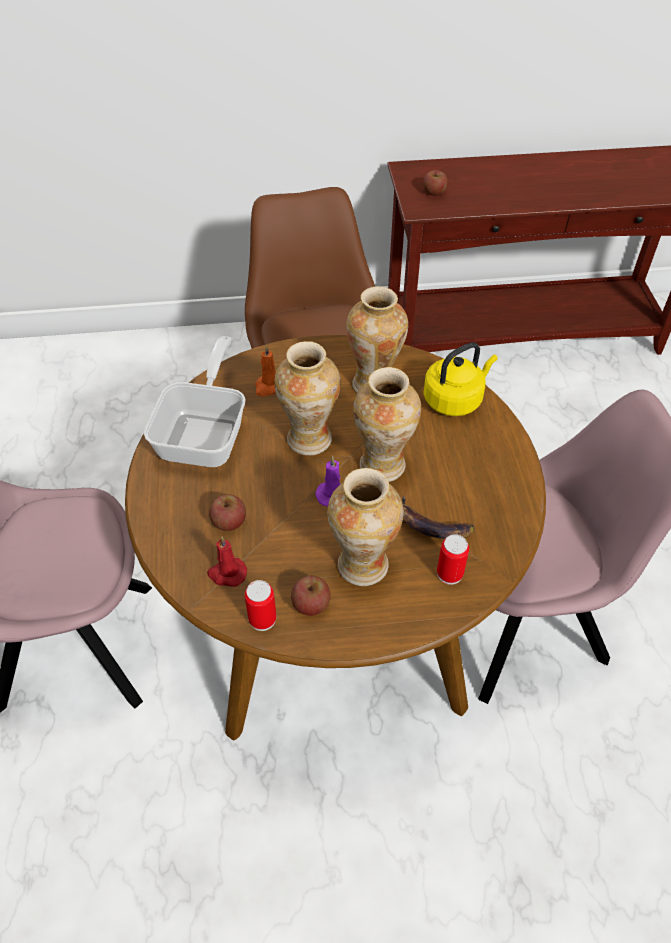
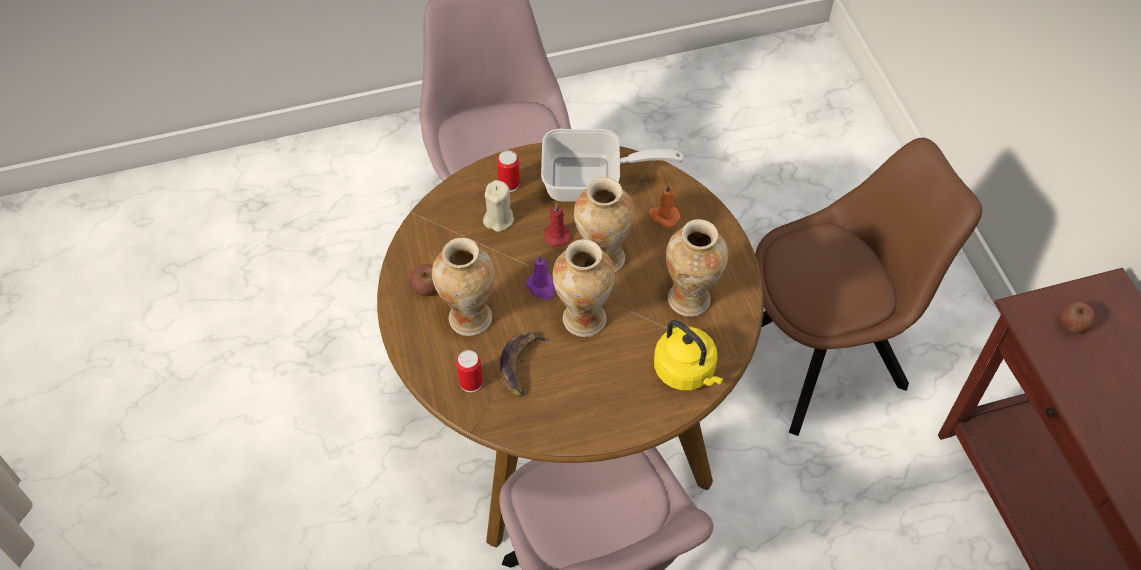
camera: 80 degrees right, 5 degrees up
red candle [207,536,247,587] -> red candle moved to [544,203,571,246]
apple [209,494,246,531] -> beige candle [483,180,514,232]
can [244,580,276,631] -> can moved to [497,150,520,192]

